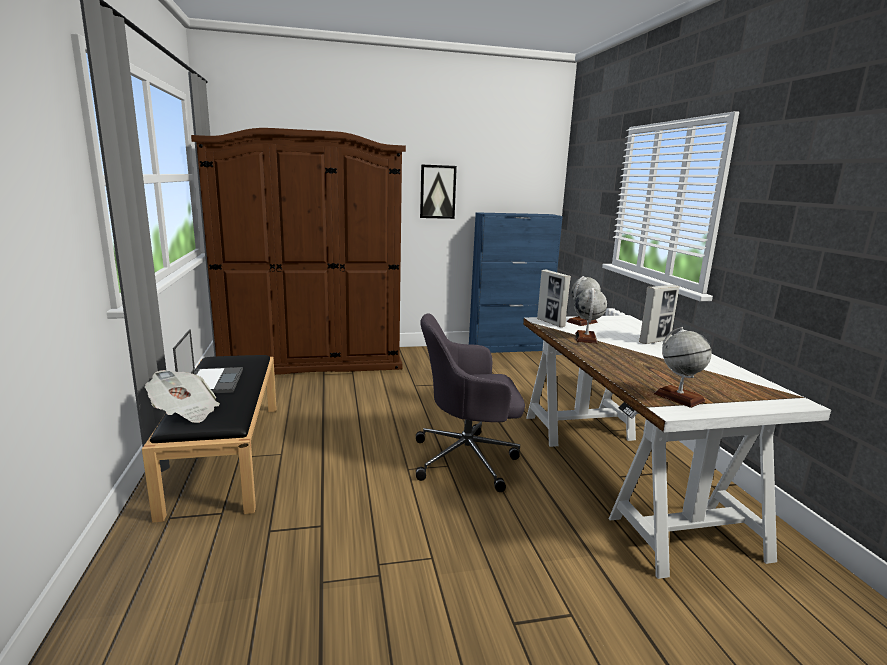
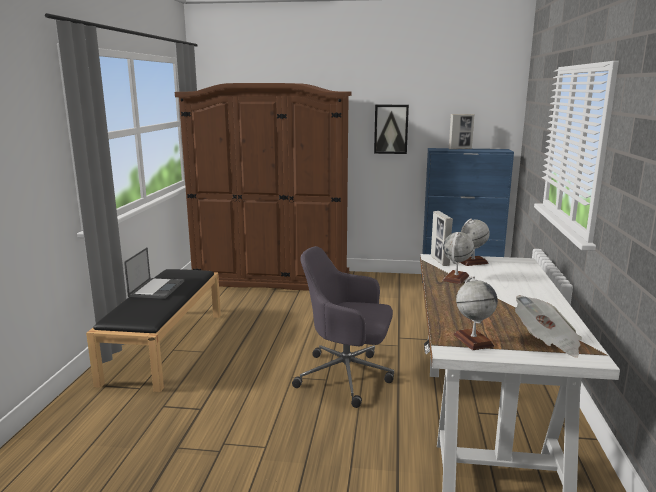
camera: 20 degrees right, 0 degrees up
newspaper [145,370,220,423] -> newspaper moved to [515,295,582,358]
picture frame [639,285,679,344] -> picture frame moved to [449,114,474,149]

